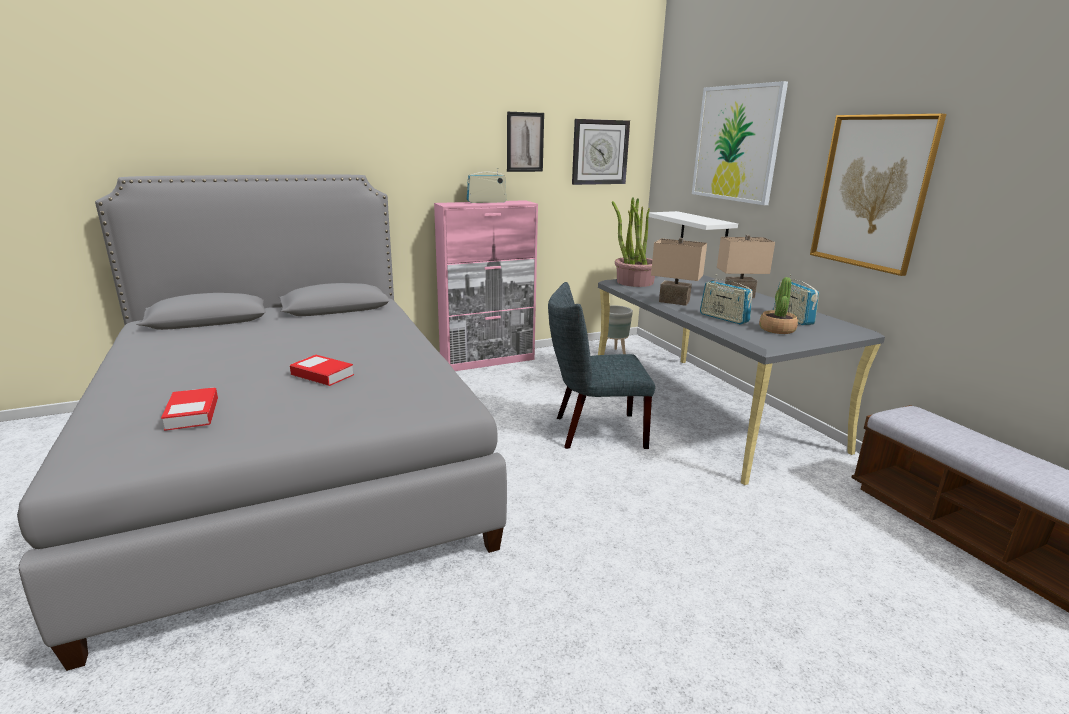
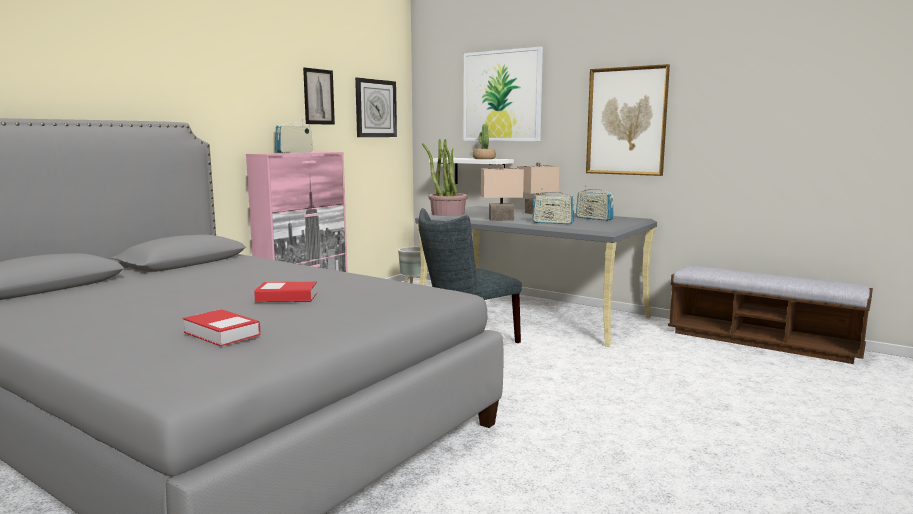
camera: 30 degrees left, 10 degrees down
potted plant [759,277,798,334] -> potted plant moved to [473,124,496,159]

